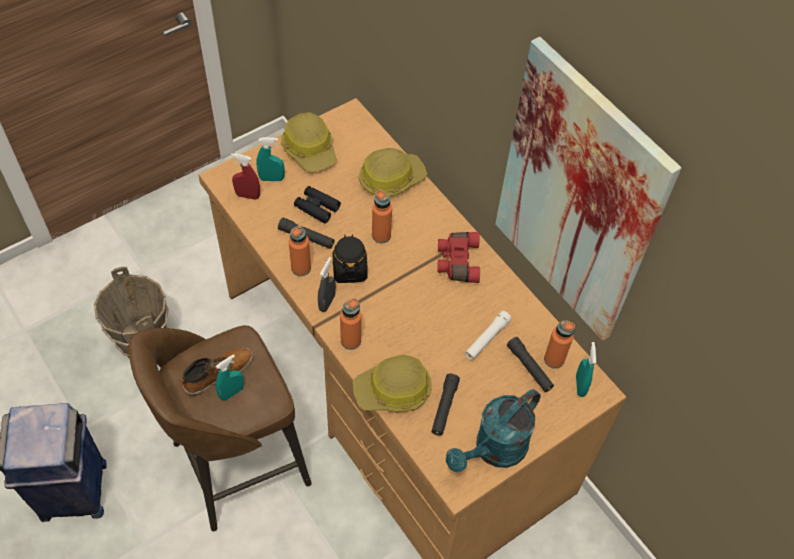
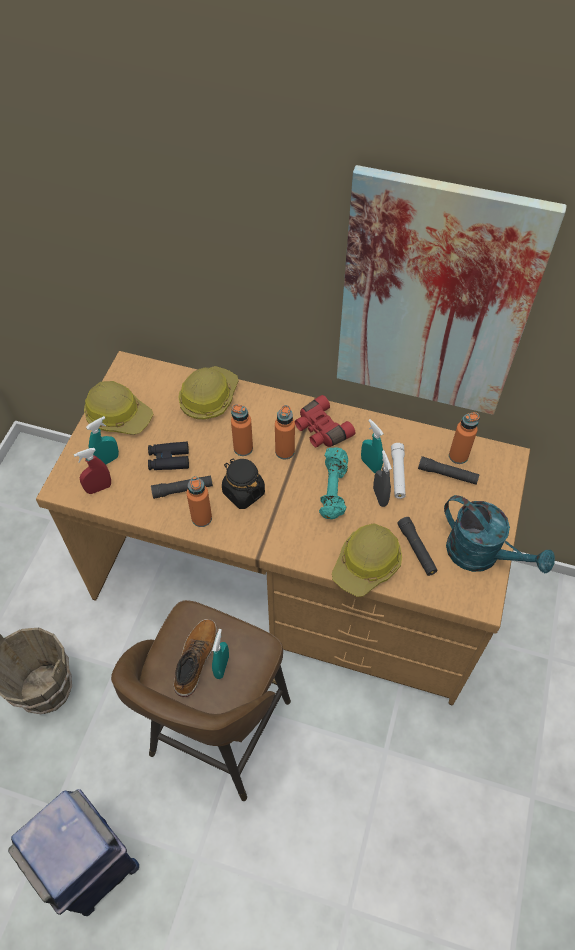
camera: 35 degrees left, 0 degrees up
grey spray bottle [318,257,336,312] -> grey spray bottle moved to [373,450,392,507]
orange bottle [340,298,361,350] -> orange bottle moved to [275,405,295,459]
turquoise watering can [446,389,540,473] -> turquoise watering can turned 60 degrees counterclockwise [444,495,555,573]
turquoise spray bottle [576,342,596,397] -> turquoise spray bottle moved to [361,419,384,473]
none -> turquoise dumbbell [319,448,348,520]

